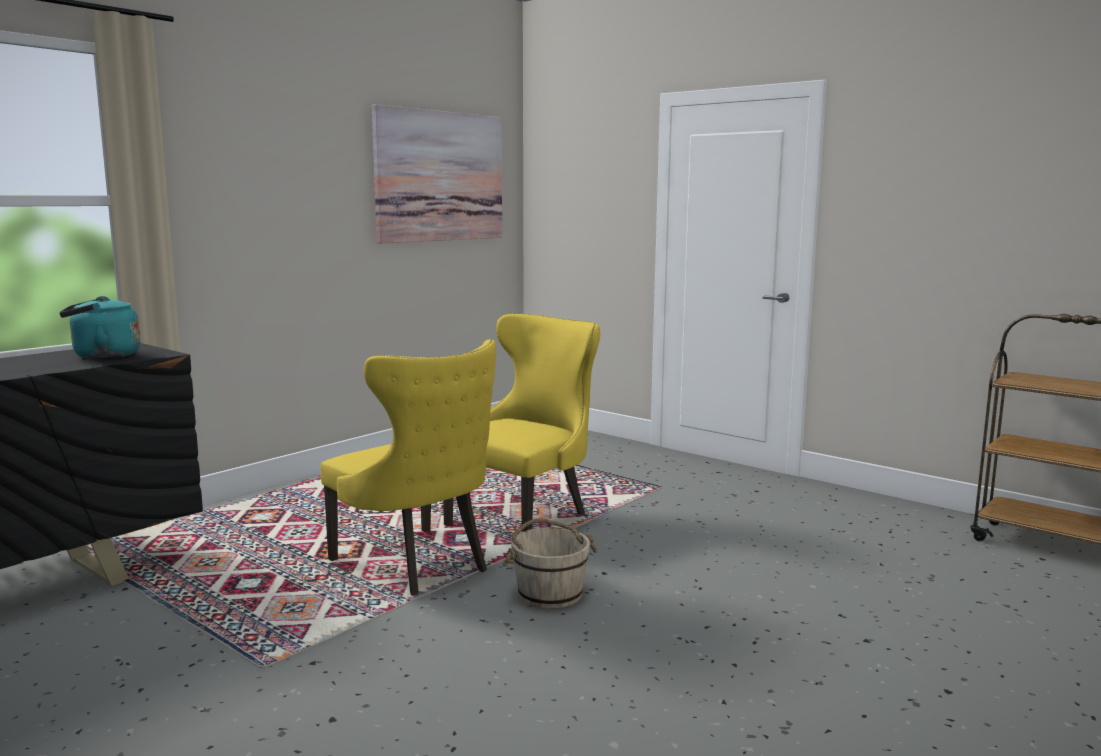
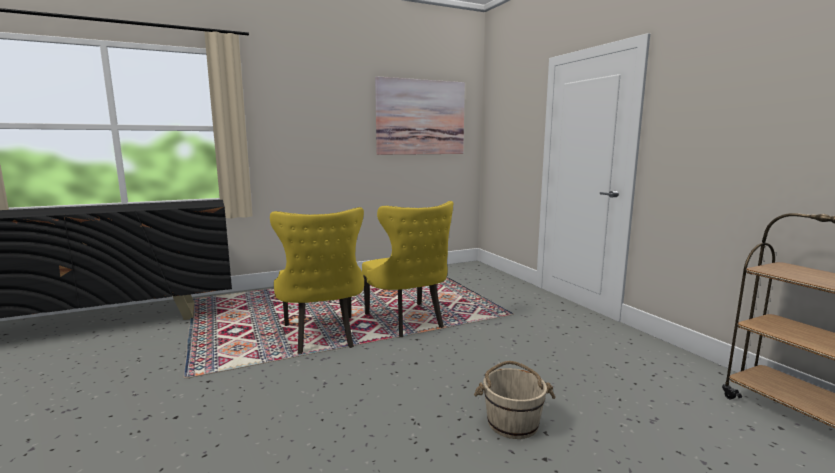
camera: 25 degrees right, 0 degrees up
turquoise kettle [59,296,140,359] -> none
yellow chair [443,313,600,532] -> yellow chair turned 90 degrees clockwise [362,201,453,337]
beige bucket [502,518,598,609] -> beige bucket moved to [474,361,556,439]

